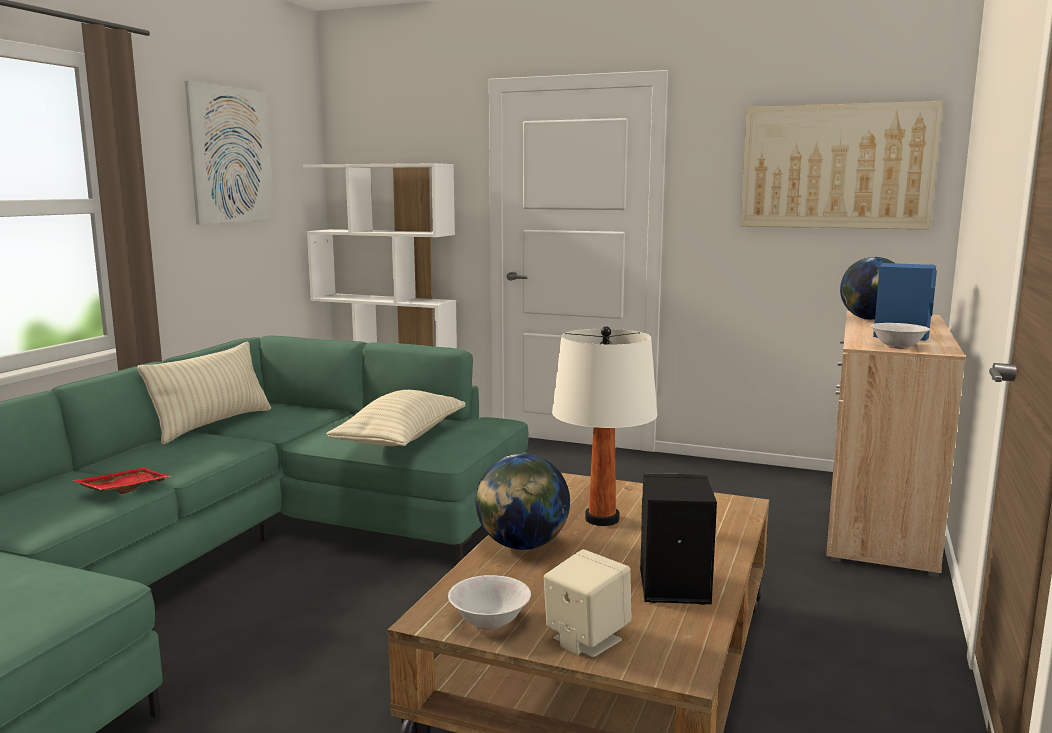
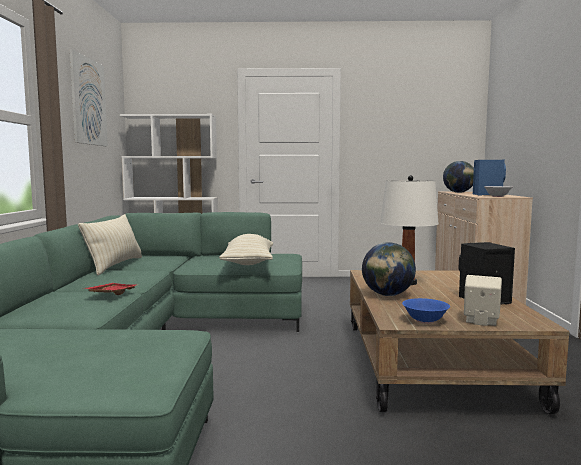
camera: 20 degrees left, 5 degrees down
white bowl [448,575,531,630] -> blue bowl [402,298,450,324]
picture [740,101,943,230] -> none

